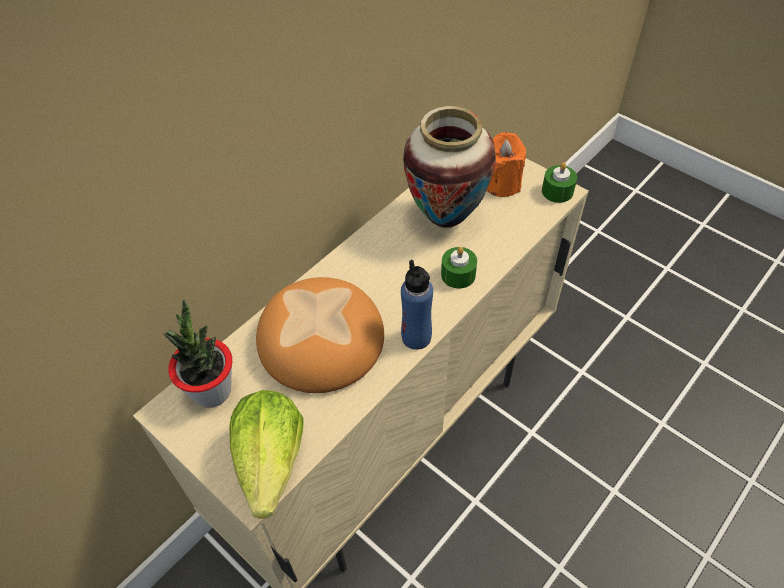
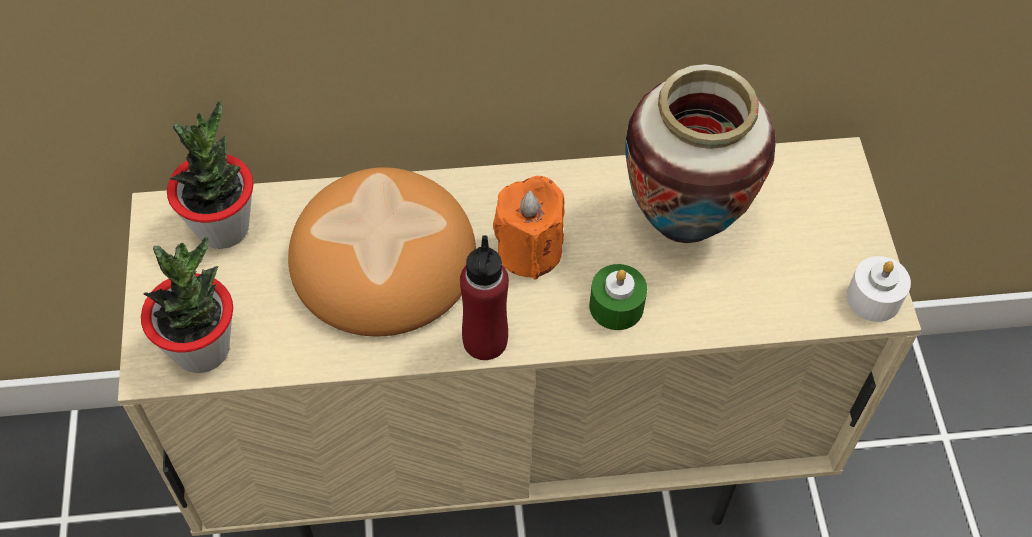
camera: 40 degrees right, 5 degrees up
lettuce [229,390,304,518] -> potted plant [141,237,233,373]
blue bottle [401,260,433,350] -> red bottle [460,235,509,360]
orange candle [487,132,526,197] -> orange candle moved to [493,176,565,279]
green candle [542,162,577,203] -> white candle [847,256,911,322]

